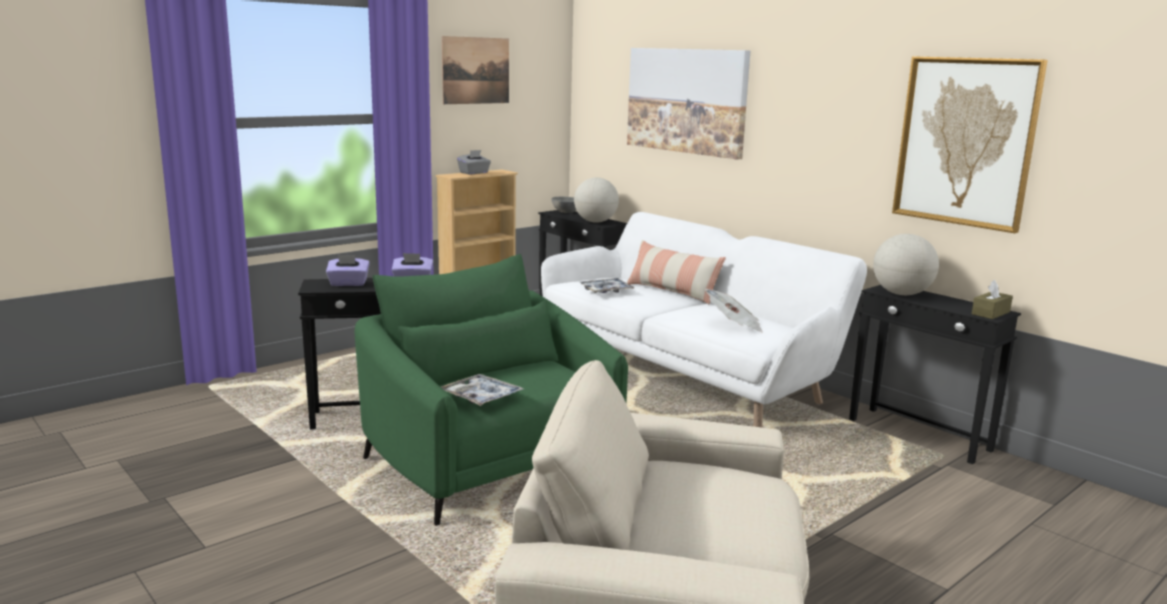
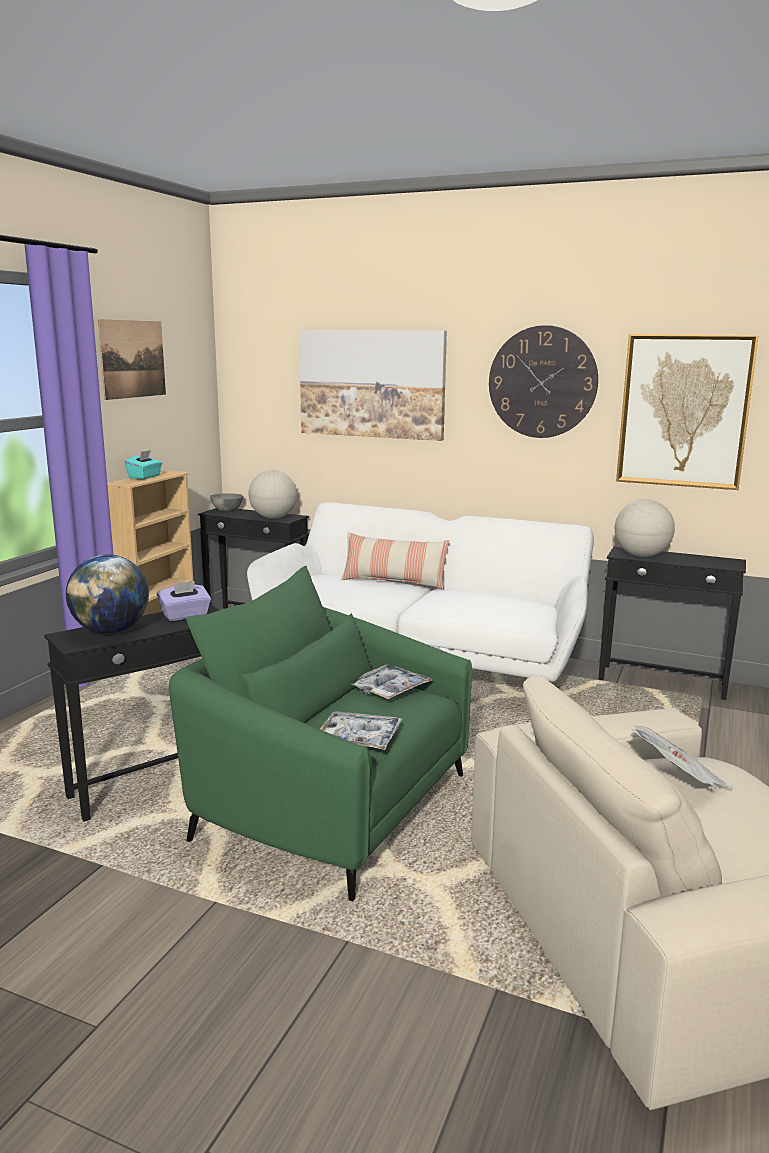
camera: 25 degrees left, 0 degrees up
purple tissue box [326,254,370,286] -> globe [66,554,149,633]
grey tissue box [457,150,491,174] -> turquoise tissue box [125,450,162,479]
tray [580,278,635,293] -> tray moved to [351,665,432,700]
newspaper [705,289,764,333] -> newspaper moved to [632,726,734,788]
brown tissue box [972,280,1013,319] -> none
none -> wall clock [489,325,598,438]

